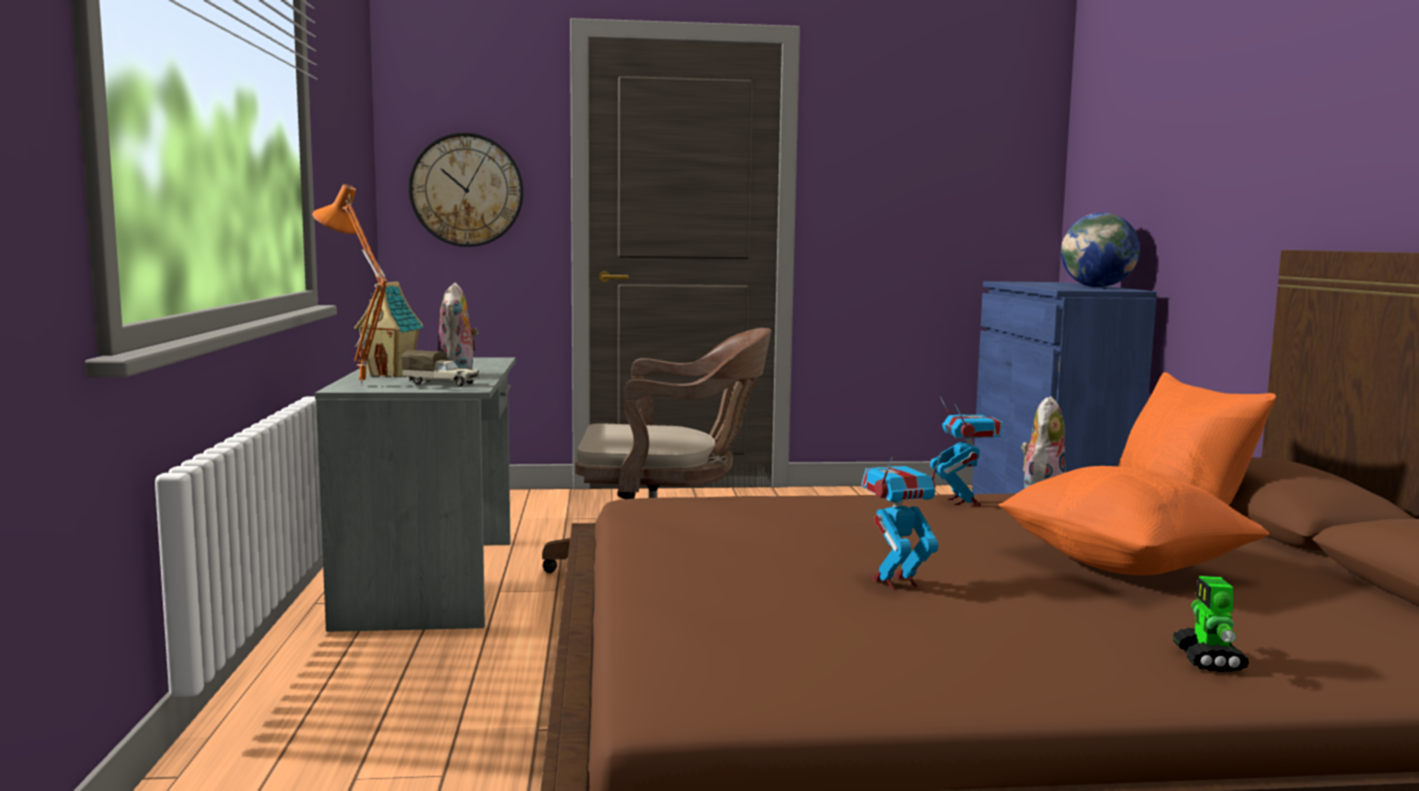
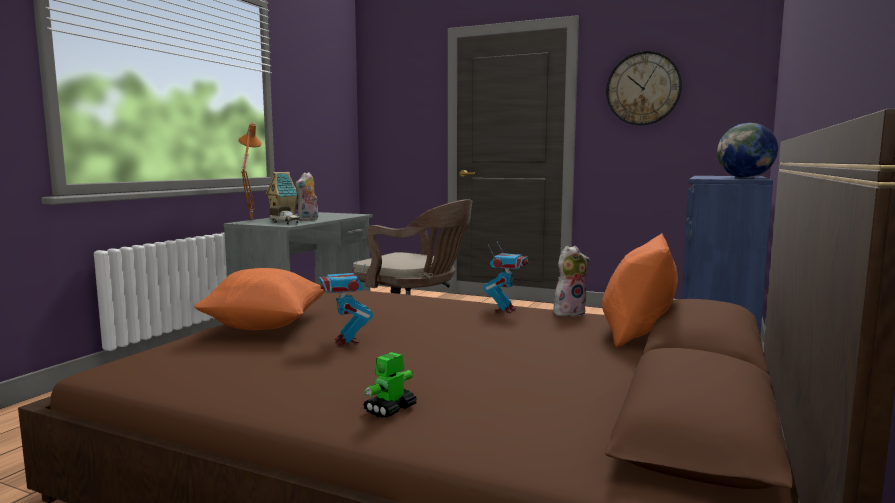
camera: 30 degrees right, 0 degrees up
wall clock [409,132,523,247] -> wall clock moved to [606,51,682,125]
toy robot [861,454,942,589] -> toy robot turned 120 degrees counterclockwise [319,258,373,346]
orange pillow [998,466,1270,575] -> orange pillow moved to [195,268,325,330]

